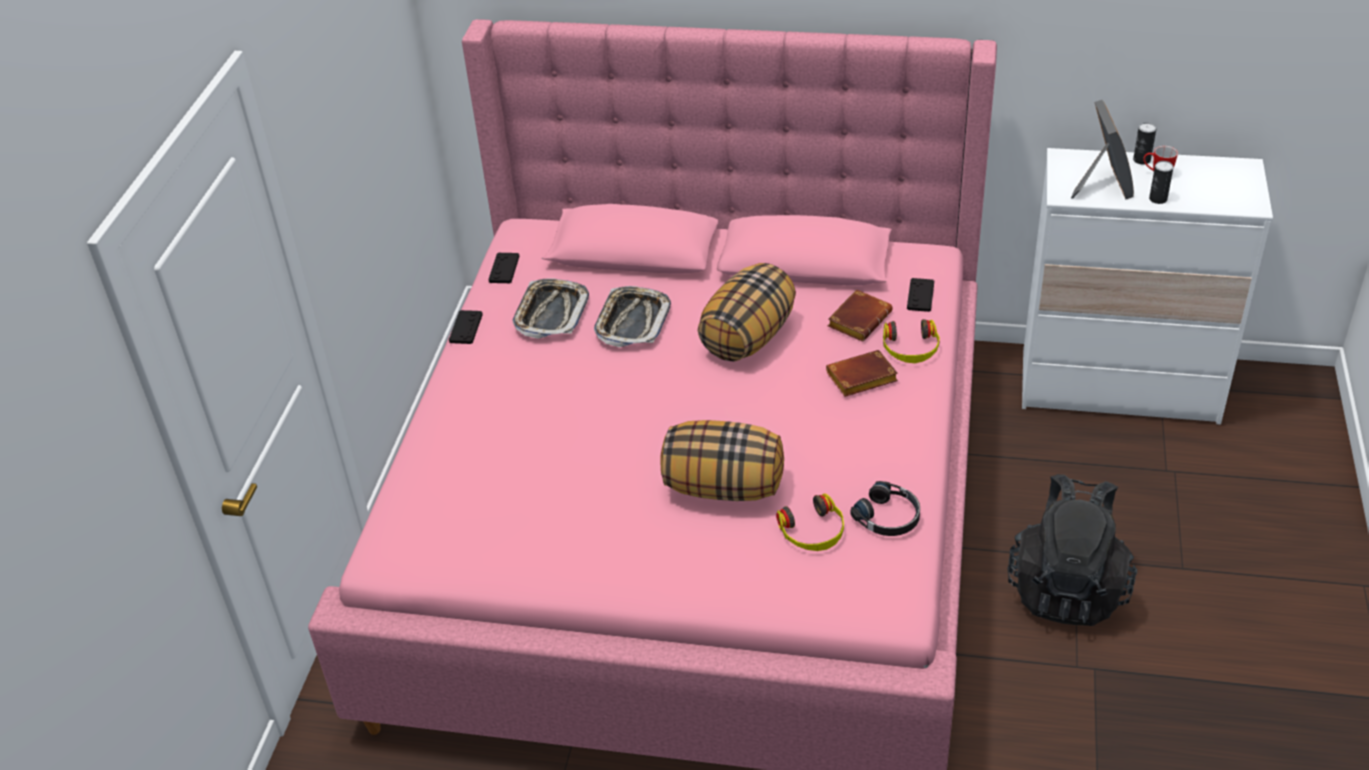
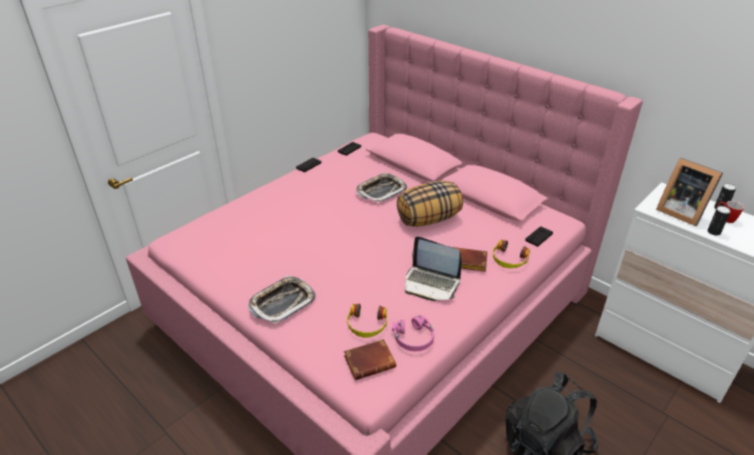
camera: 30 degrees right, 5 degrees down
tray [513,278,589,339] -> tray moved to [248,275,316,324]
pillow [660,420,784,501] -> none
brown book [828,289,893,341] -> brown book moved to [344,339,396,380]
black headphones [850,481,920,536] -> pink headphones [392,315,434,351]
picture frame [1071,100,1134,199] -> picture frame turned 105 degrees clockwise [656,158,723,226]
none -> laptop [405,237,461,301]

